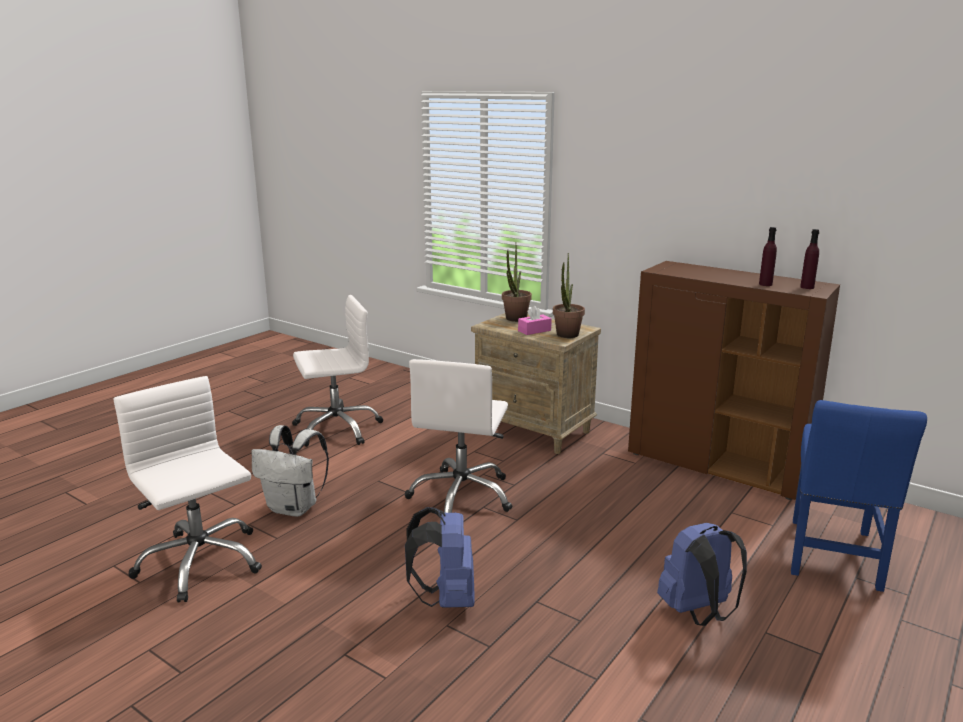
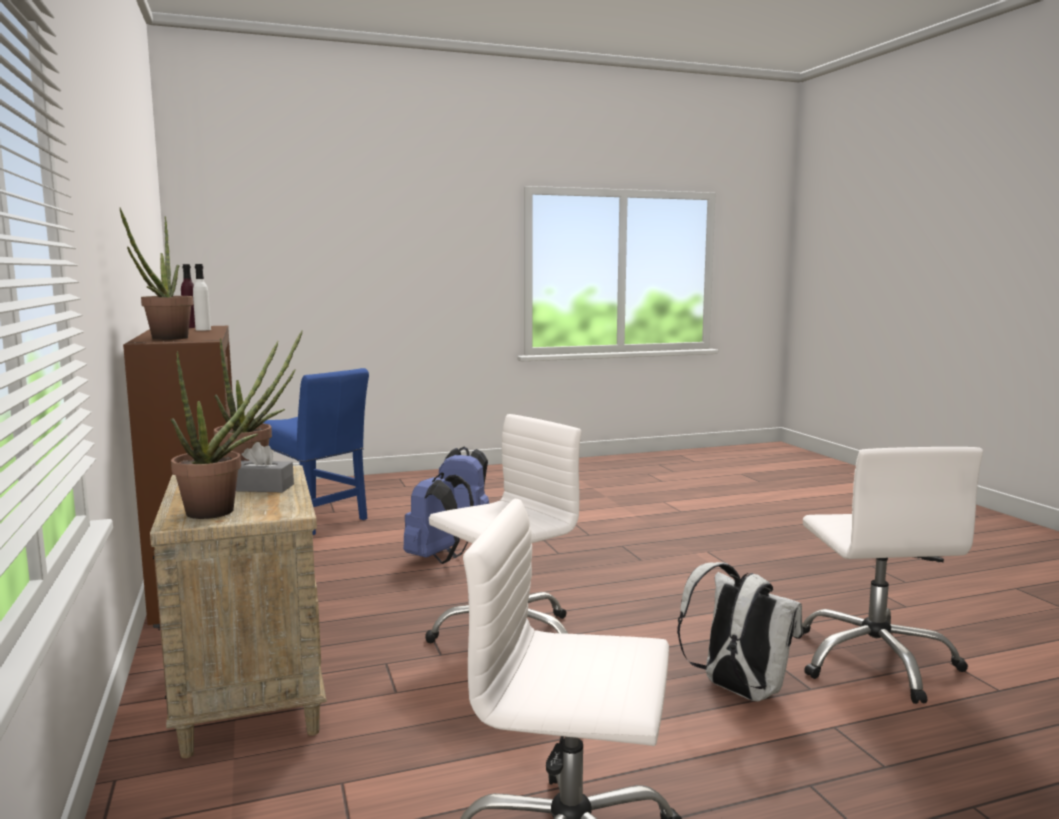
camera: 145 degrees left, 10 degrees down
blue backpack [405,507,474,608] -> blue backpack moved to [403,472,474,564]
pink tissue box [518,306,552,335] -> grey tissue box [236,442,294,492]
purple bottle [759,227,777,286] -> white bottle [193,264,211,331]
blue chair [791,400,927,592] -> blue chair turned 75 degrees clockwise [264,368,369,535]
none -> potted plant [120,207,193,340]

